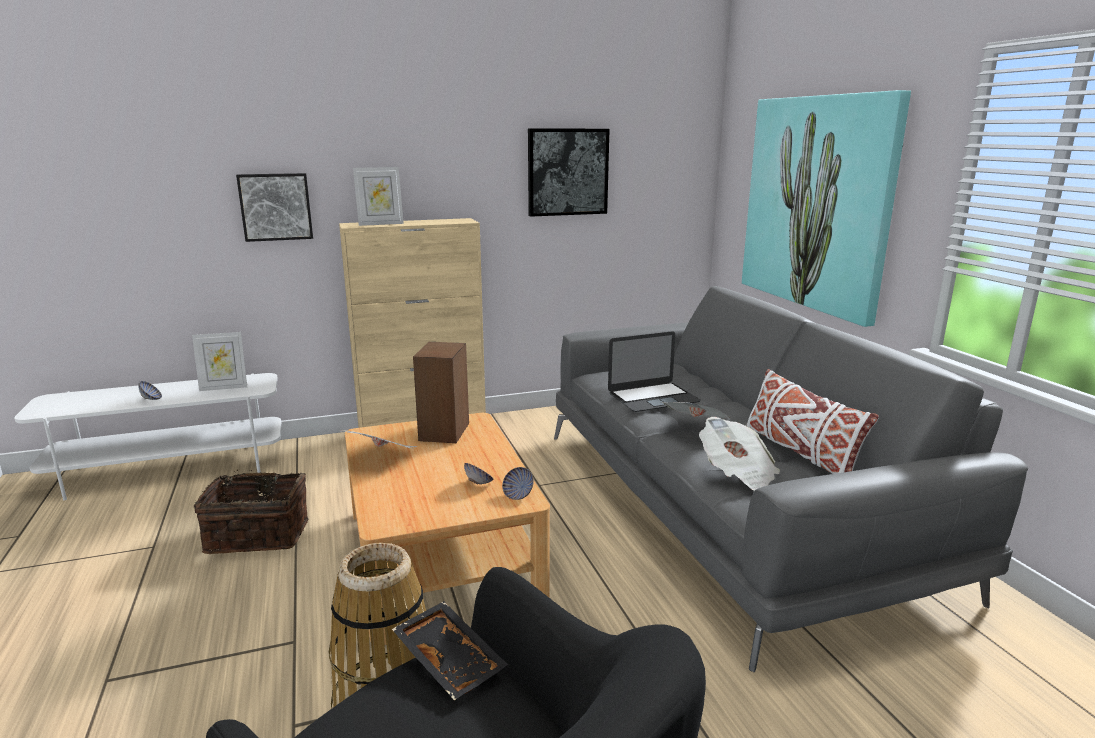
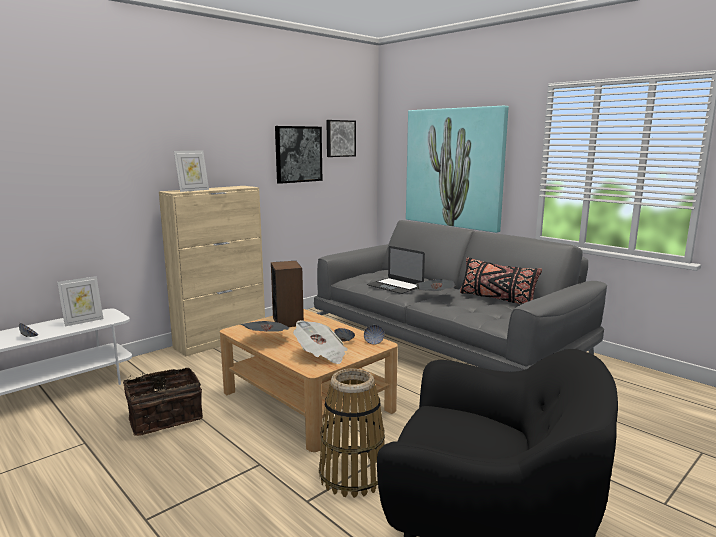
camera: 25 degrees left, 5 degrees down
picture [236,173,313,242] -> picture moved to [326,120,356,157]
black tray [392,601,508,700] -> none
laptop [608,331,701,412] -> laptop turned 90 degrees clockwise [367,246,425,294]
newspaper [699,417,780,491] -> newspaper moved to [293,320,347,364]
white pillow [746,369,879,474] -> black pillow [460,258,542,304]

